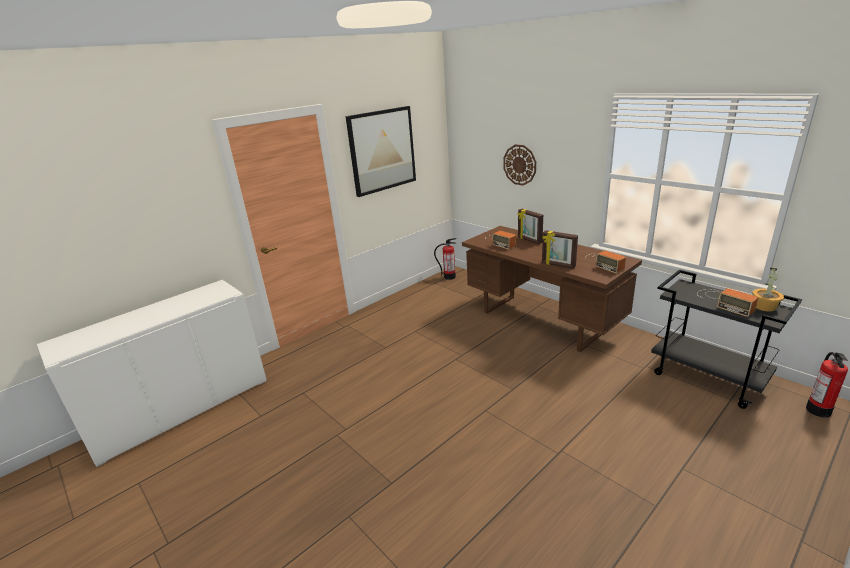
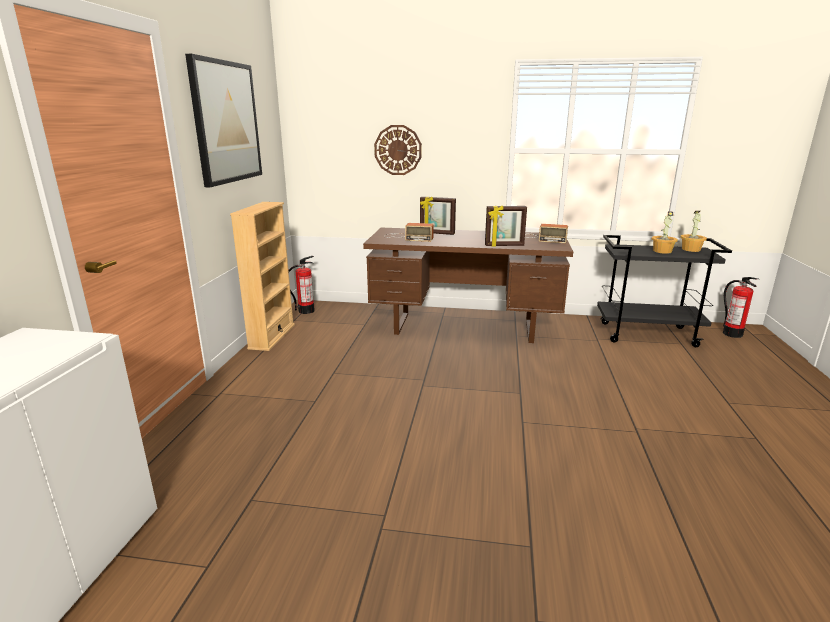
camera: 40 degrees left, 5 degrees down
radio [697,288,758,317] -> potted plant [652,211,678,254]
none -> beige bookcase [230,202,295,351]

